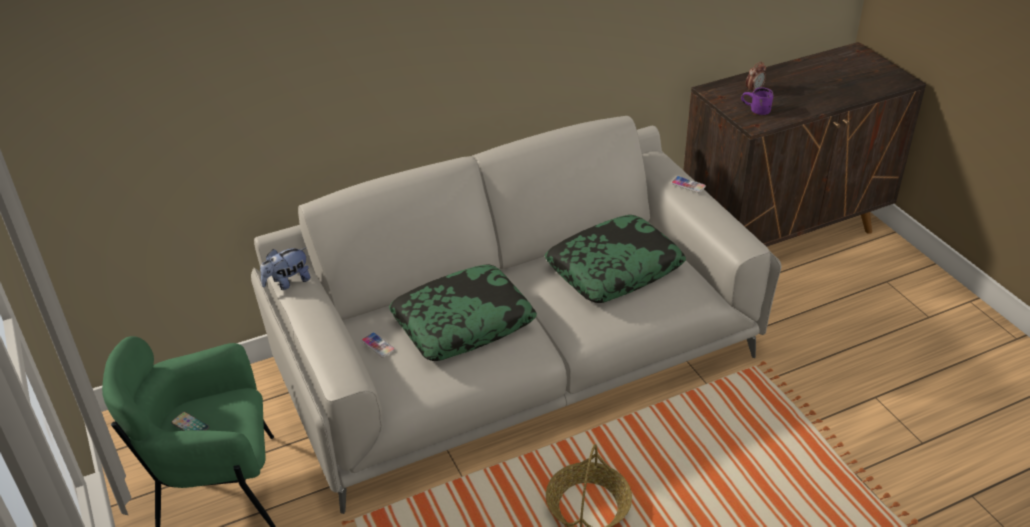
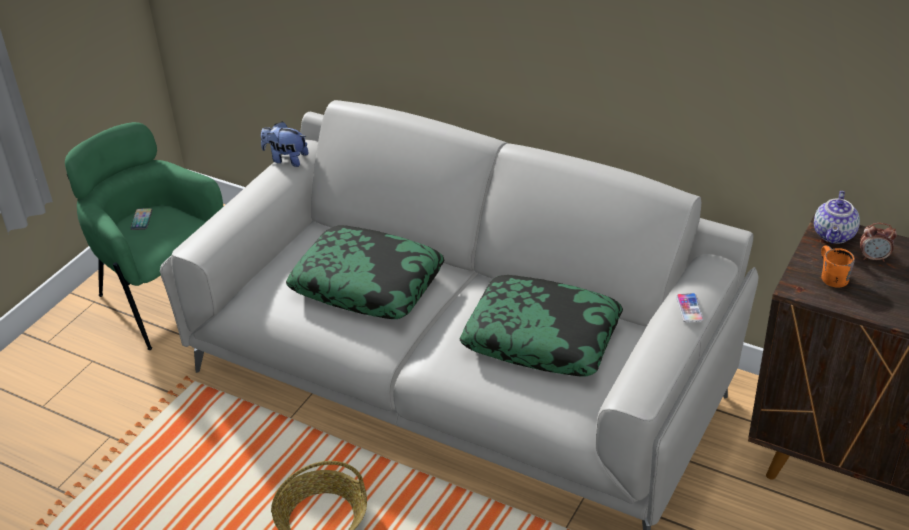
camera: 55 degrees right, 0 degrees up
phone [361,332,395,358] -> none
purple mug [741,87,773,115] -> orange mug [821,246,855,288]
none -> teapot [814,191,860,244]

